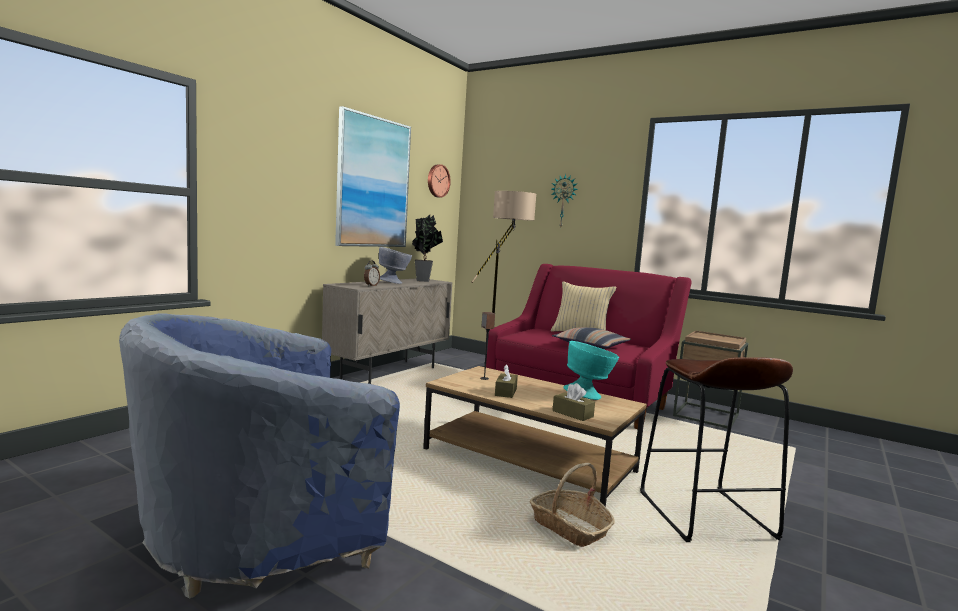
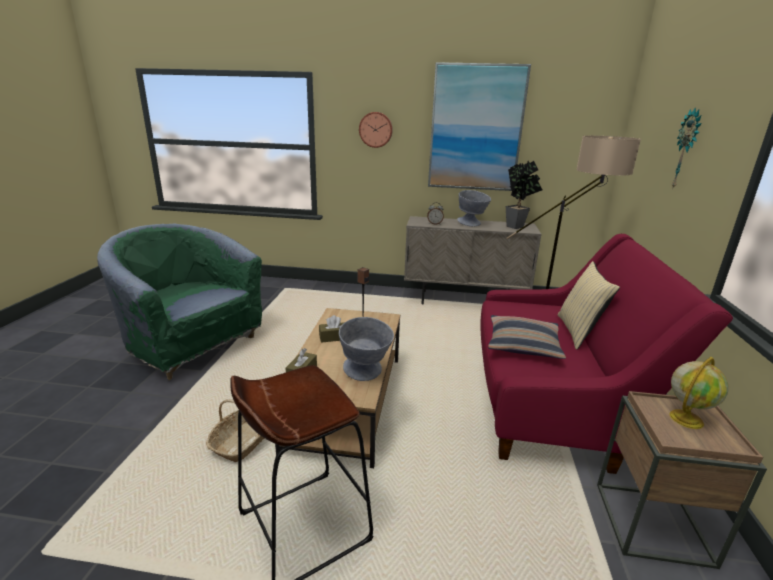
camera: 65 degrees right, 15 degrees up
blue armchair [119,313,400,599] -> green armchair [97,224,262,380]
wall clock [428,164,451,198] -> wall clock moved to [359,112,393,148]
turquoise bowl [563,341,619,400] -> grey bowl [339,317,394,381]
none -> globe [670,357,729,429]

